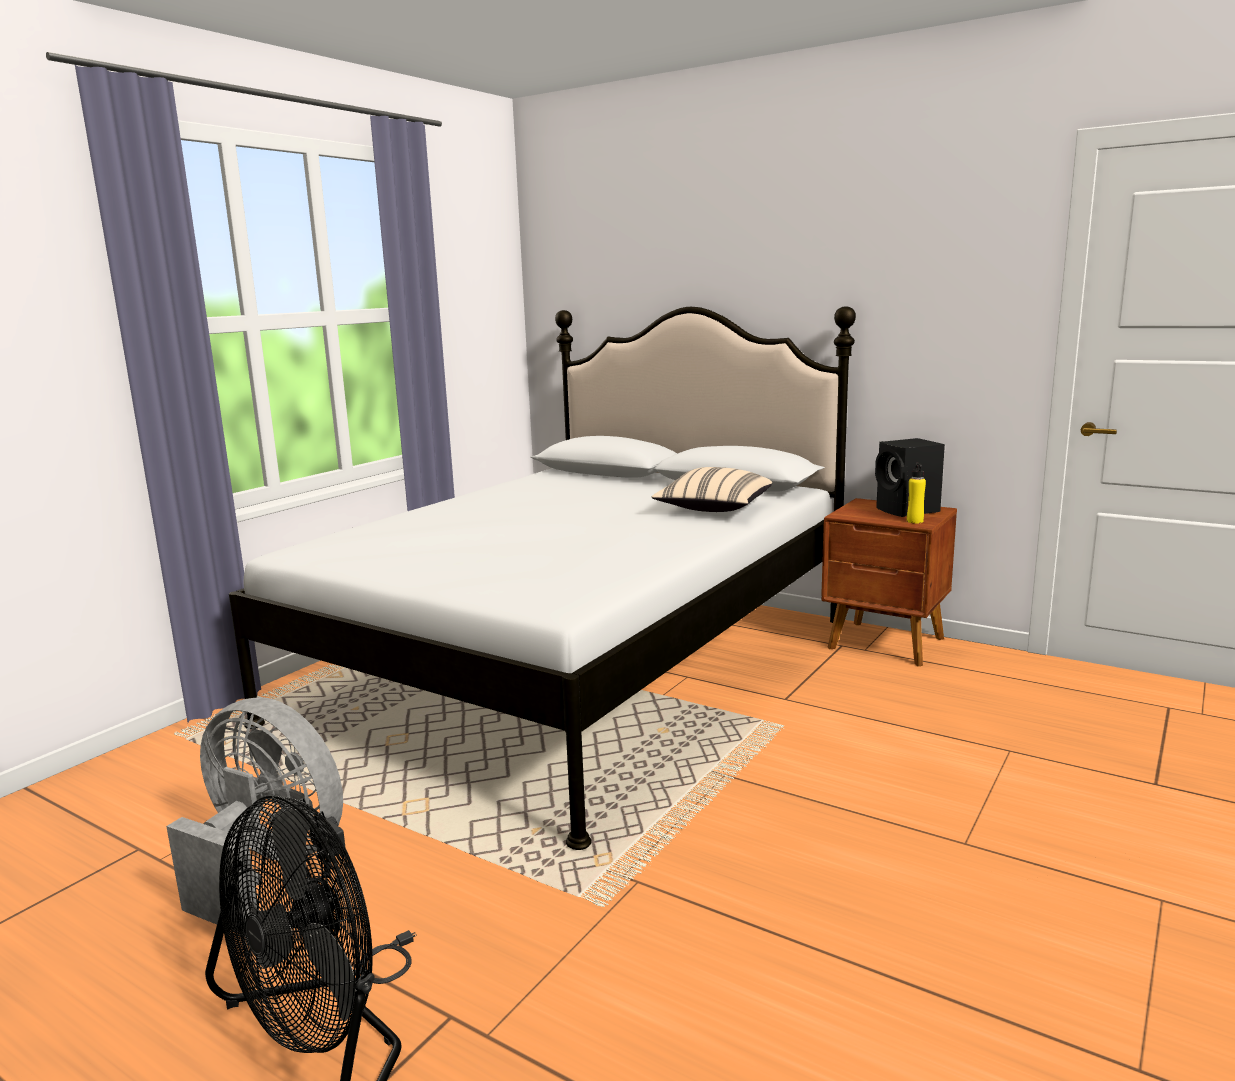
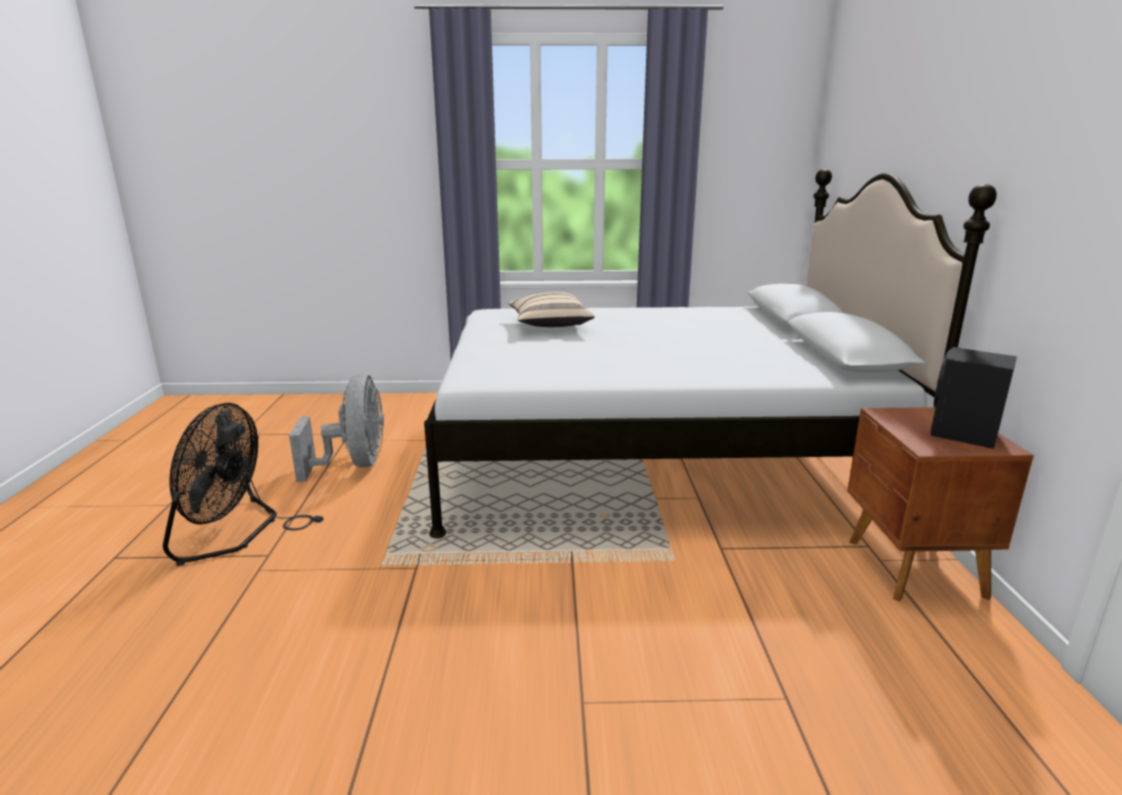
camera: 55 degrees right, 5 degrees up
beige pillow [652,467,772,512] -> beige pillow moved to [508,292,594,327]
yellow bottle [907,462,926,524] -> none

